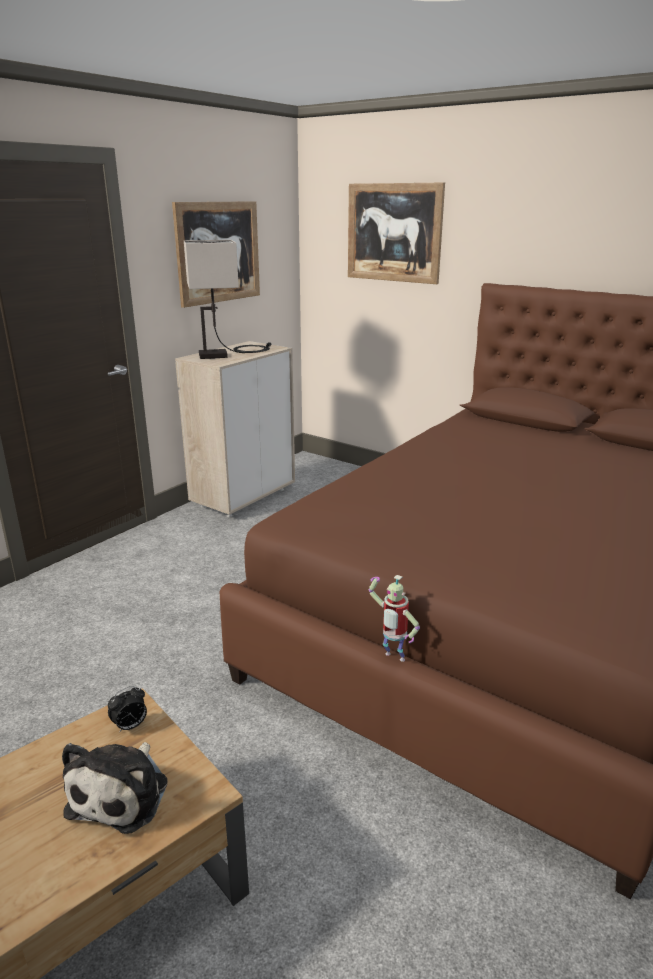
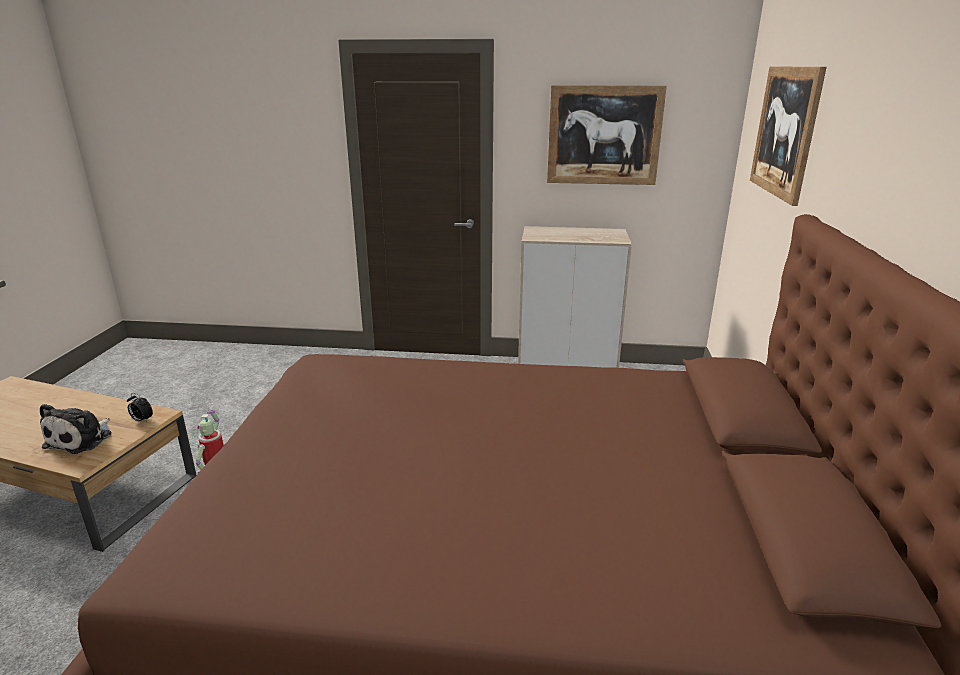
camera: 60 degrees right, 0 degrees up
plush toy [62,742,168,834] -> plush toy turned 60 degrees counterclockwise [40,404,112,454]
table lamp [184,240,271,359] -> none

